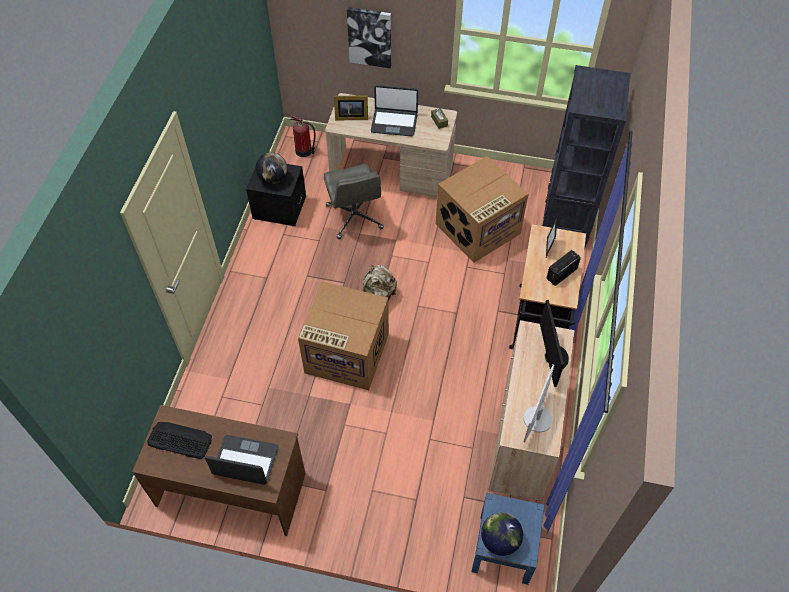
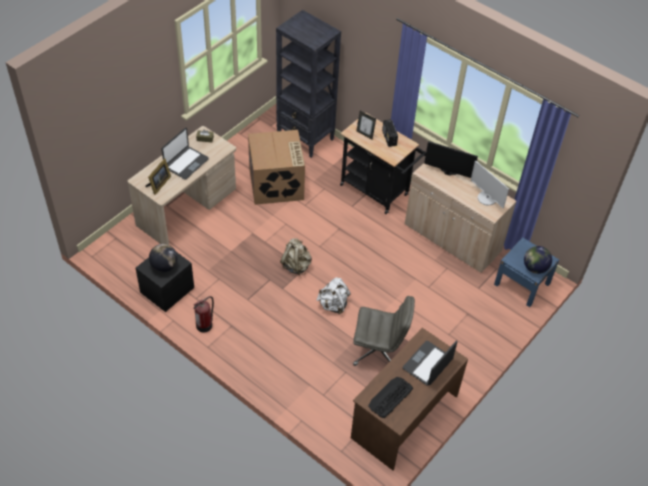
camera: 65 degrees left, 5 degrees down
fire extinguisher [289,115,316,157] -> fire extinguisher moved to [193,296,214,333]
cardboard box [298,281,389,390] -> white backpack [317,277,351,314]
grey office chair [324,164,384,239] -> grey office chair moved to [353,296,415,366]
picture [347,7,391,68] -> none

